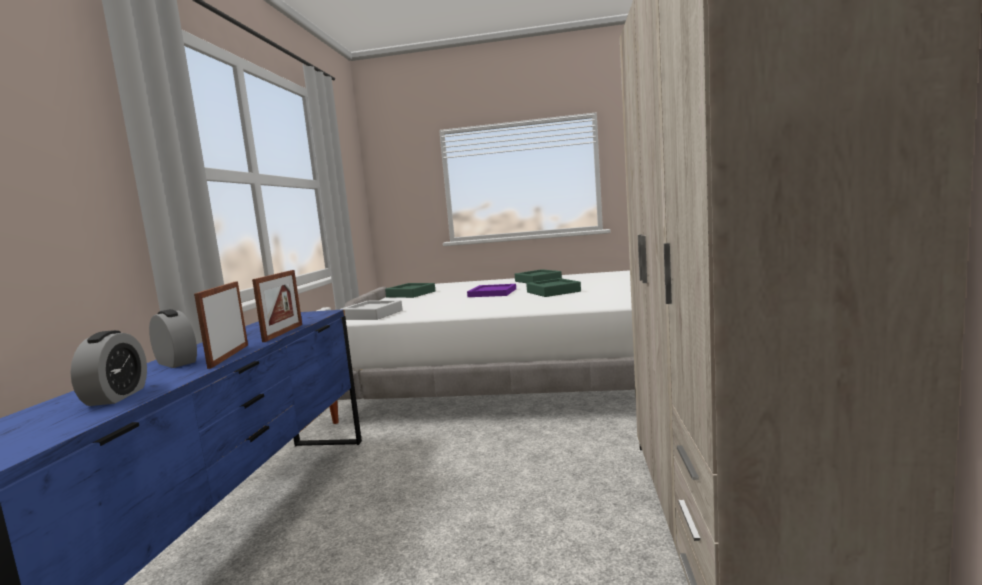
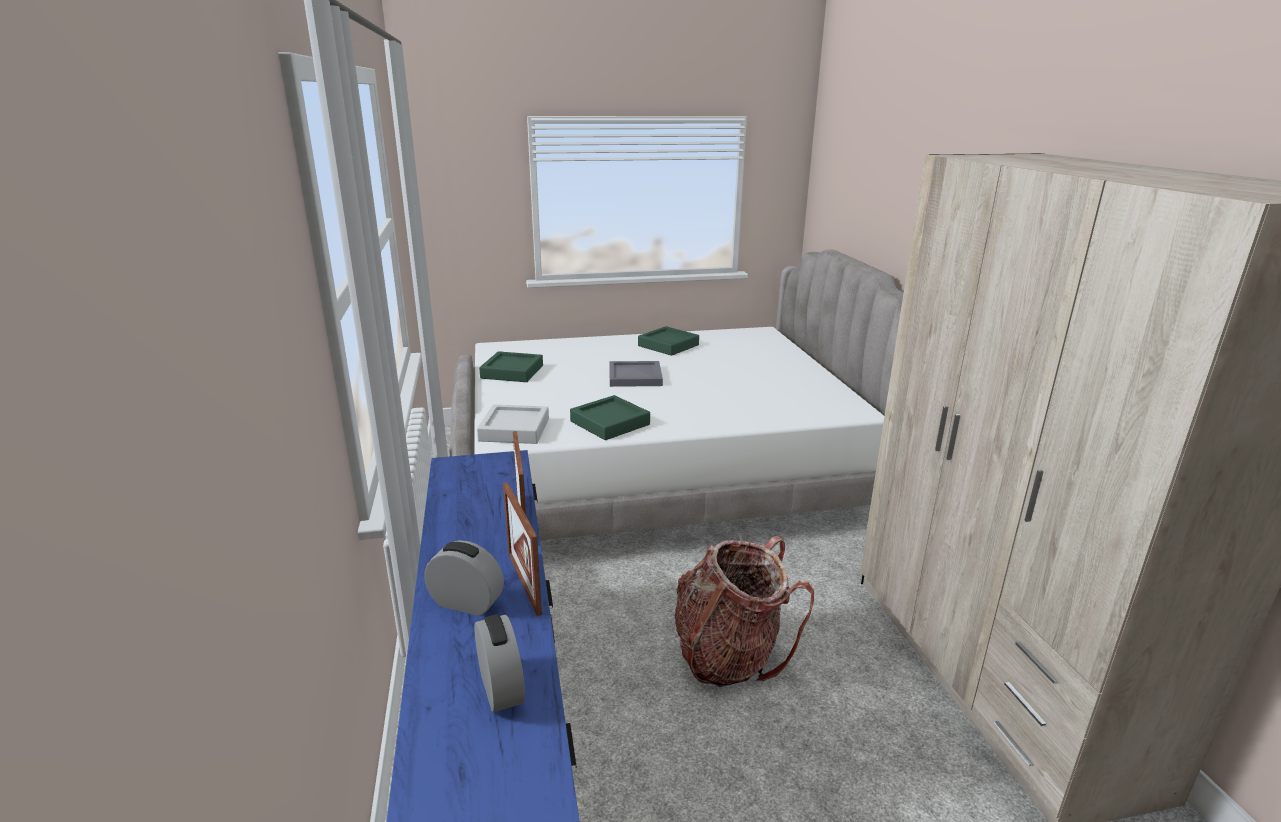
camera: 20 degrees left, 15 degrees up
purple tray [467,284,516,297] -> grey tray [609,361,663,387]
green tray [526,278,581,297] -> green tray moved to [570,395,650,440]
none -> backpack [675,536,814,687]

